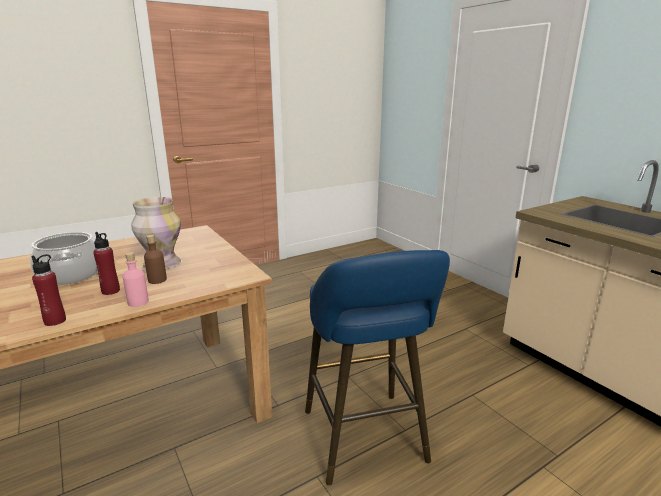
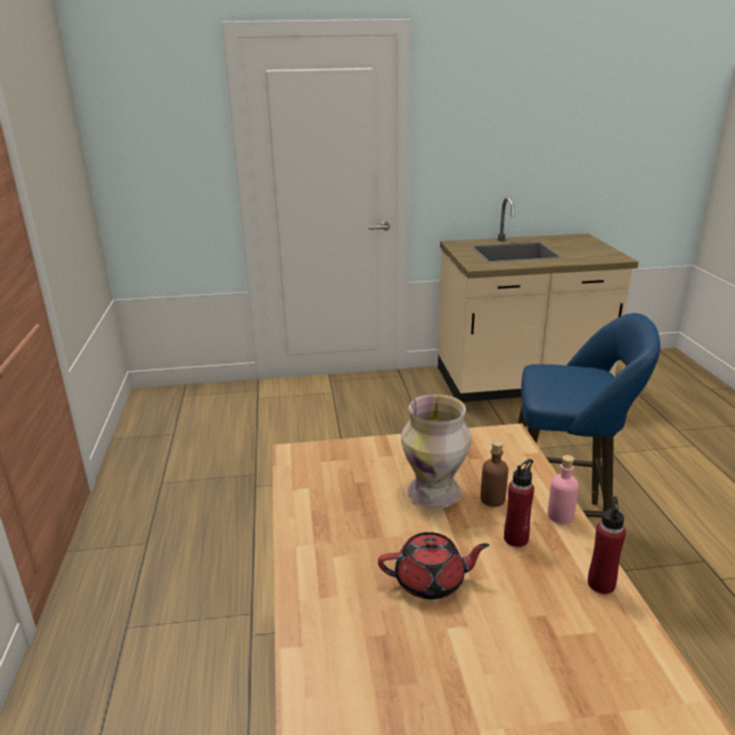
camera: 65 degrees left, 5 degrees up
cooking pot [30,232,98,285] -> red teapot [378,532,489,599]

